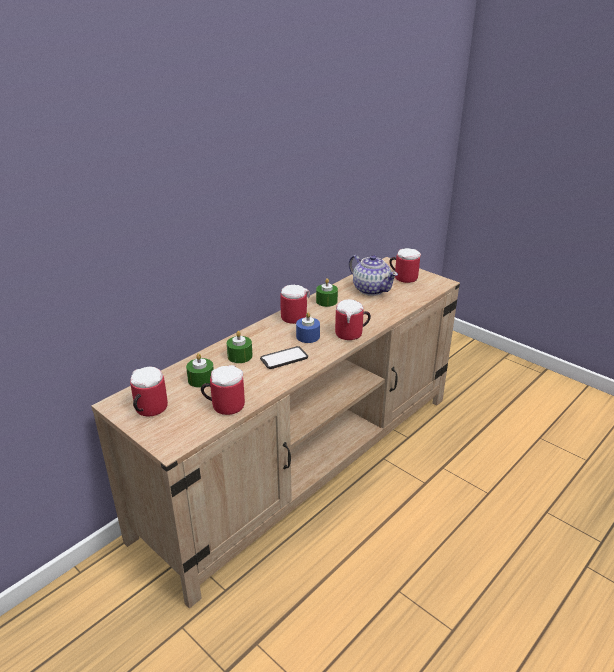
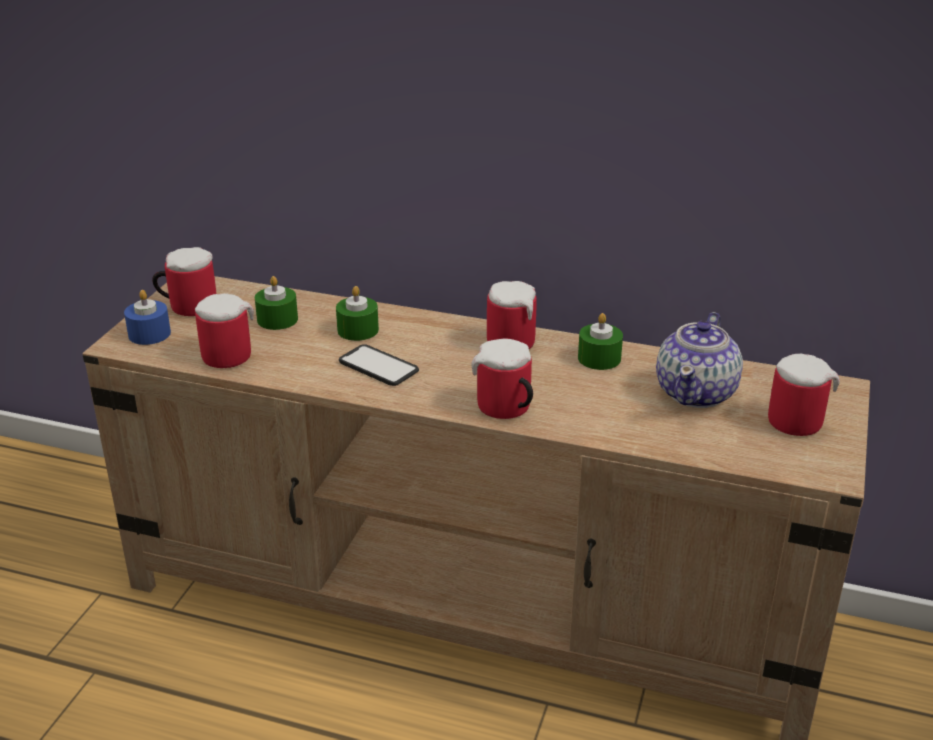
camera: 65 degrees right, 0 degrees up
blue candle [296,312,320,343] -> blue candle moved to [124,290,171,345]

